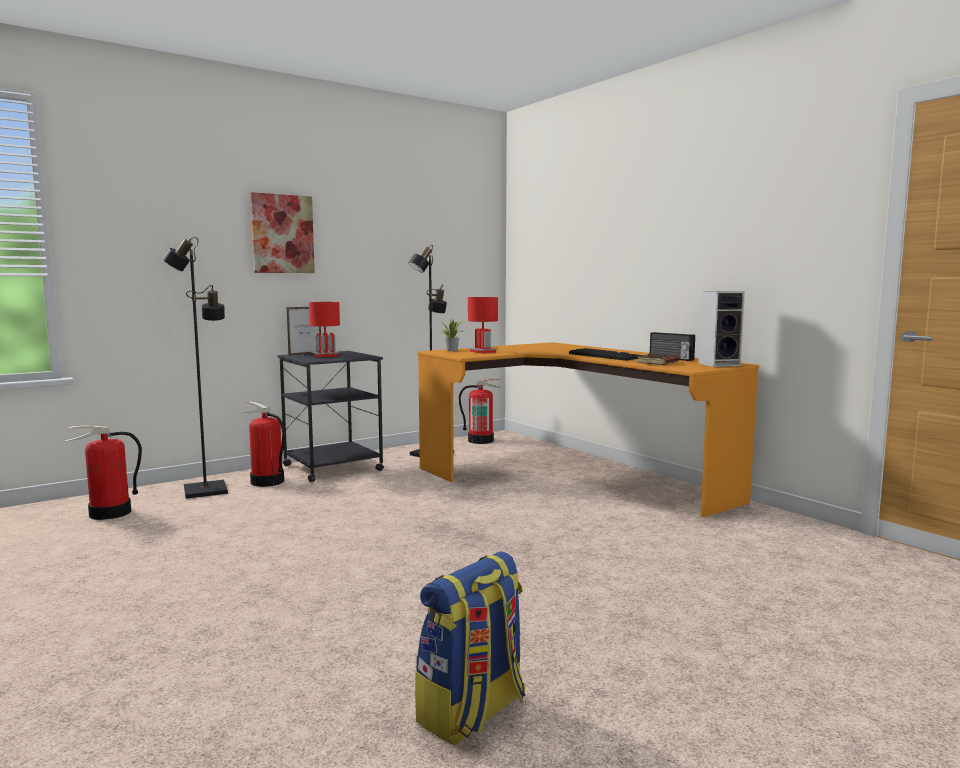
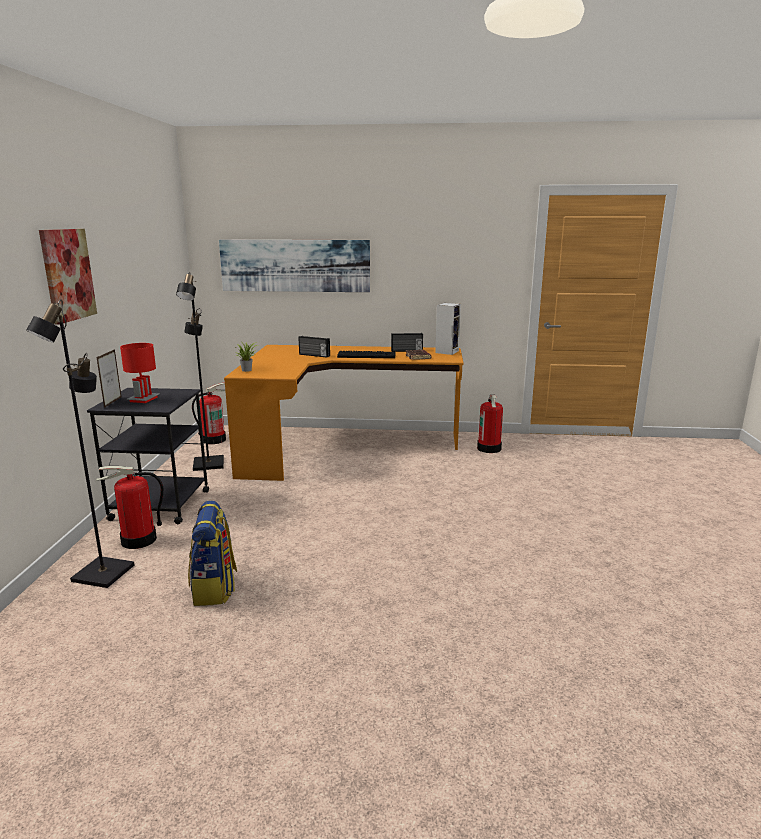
camera: 50 degrees left, 10 degrees up
fire extinguisher [65,425,142,520] -> fire extinguisher moved to [477,394,503,453]
backpack [415,551,525,746] -> backpack moved to [188,501,237,606]
red table lamp [468,297,498,354] -> none
none -> picture [219,240,370,292]
none -> radio [298,336,330,358]

